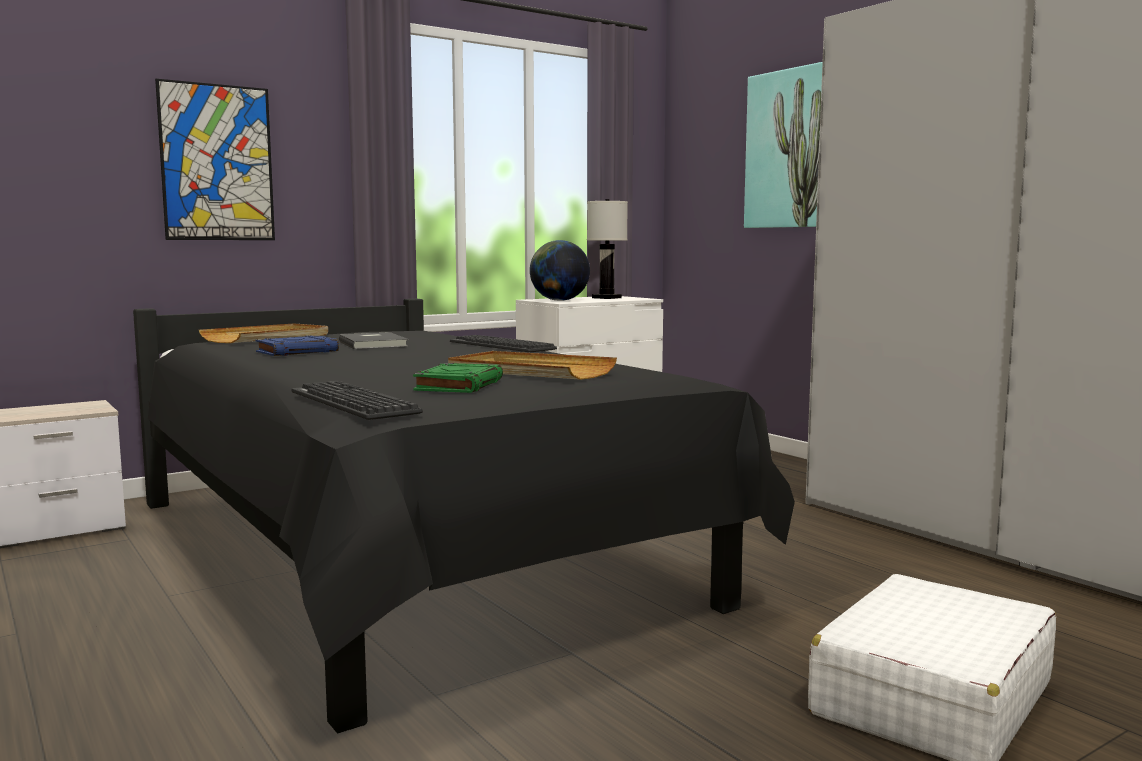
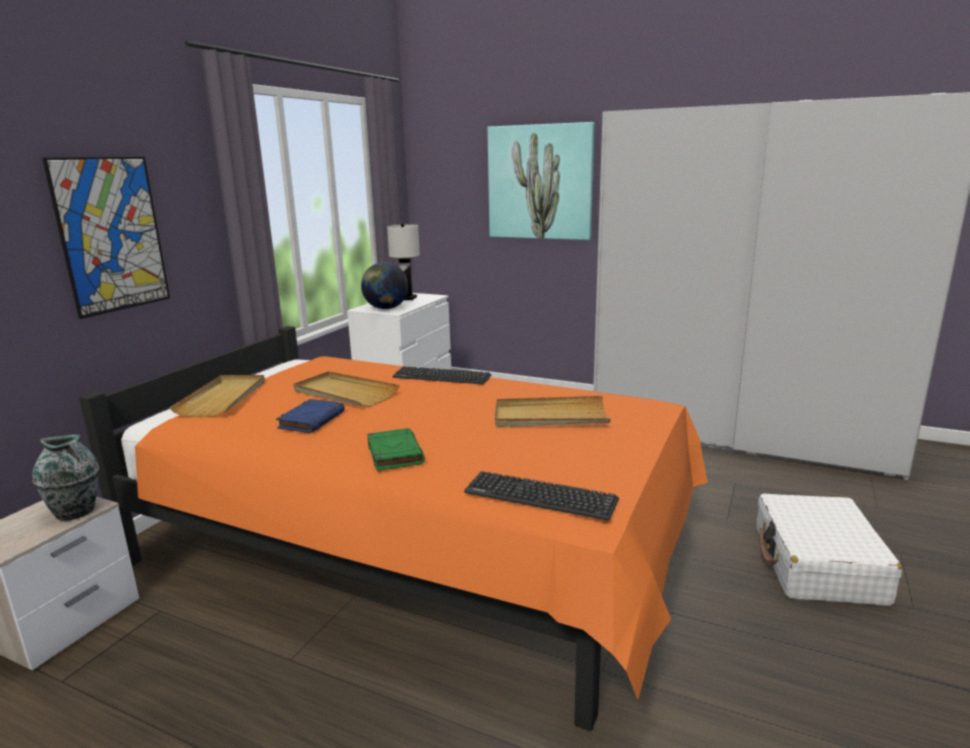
camera: 30 degrees left, 10 degrees up
black bed [133,299,795,733] -> orange bed [79,326,708,731]
grey book [339,332,408,350] -> beige tray [293,371,399,407]
green book [413,363,503,393] -> green book moved to [367,428,425,471]
none -> vase [33,434,99,521]

